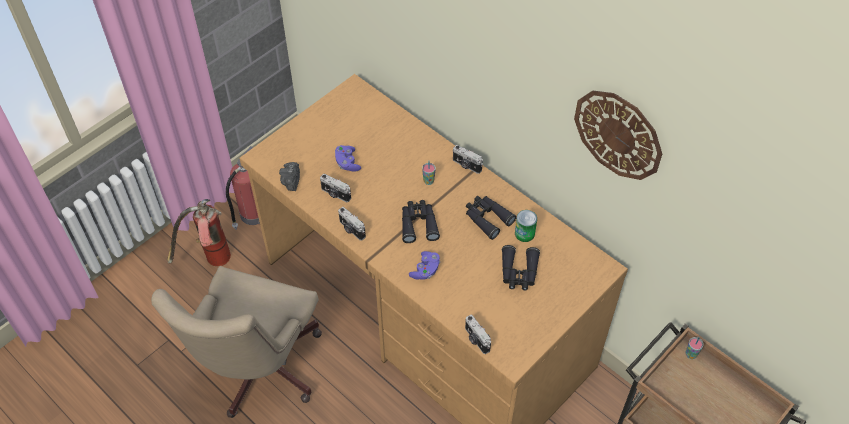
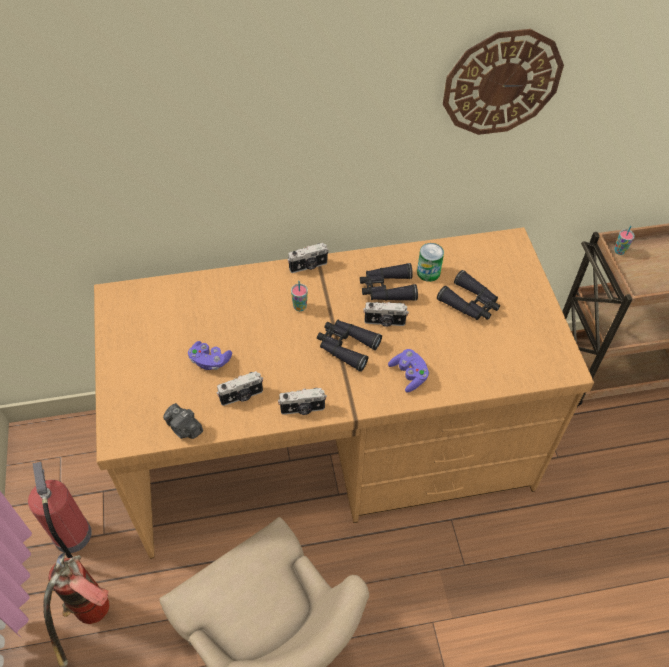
camera: 55 degrees left, 0 degrees up
camera [465,314,491,354] -> camera moved to [363,302,409,327]

